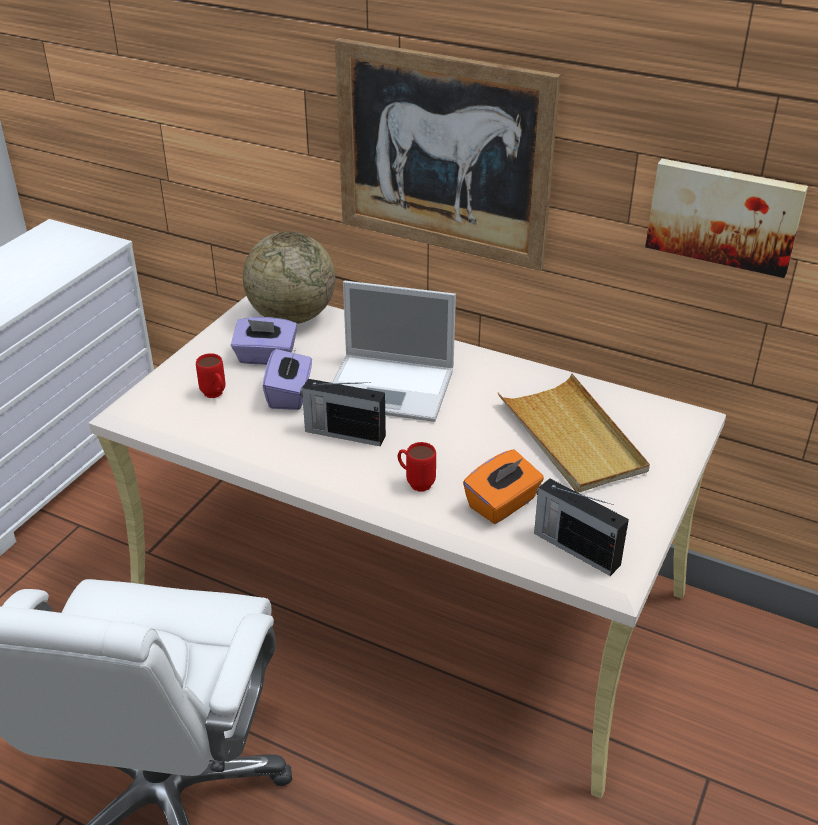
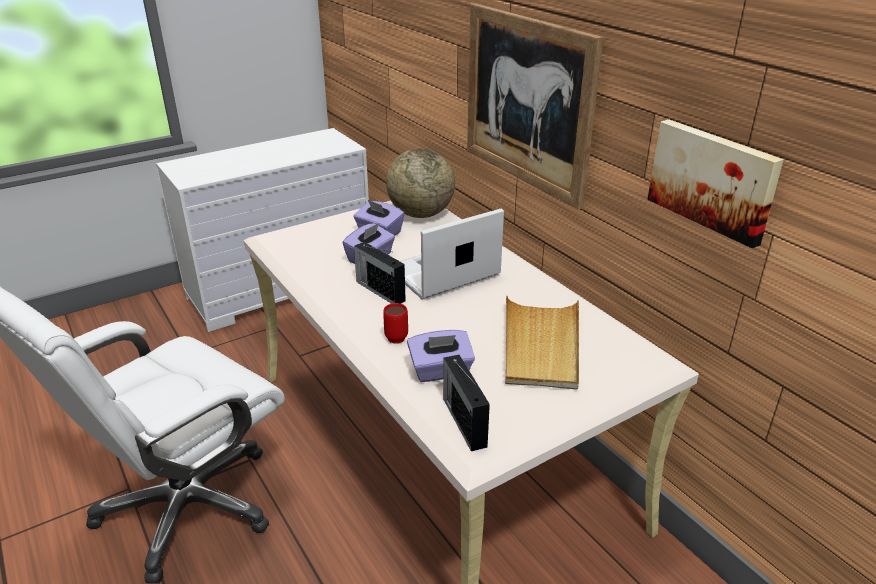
camera: 30 degrees right, 5 degrees down
red mug [196,353,226,398] -> none
laptop [332,281,456,422] -> laptop turned 105 degrees clockwise [400,208,504,299]
orange tissue box [463,450,544,524] -> purple tissue box [407,330,475,382]

